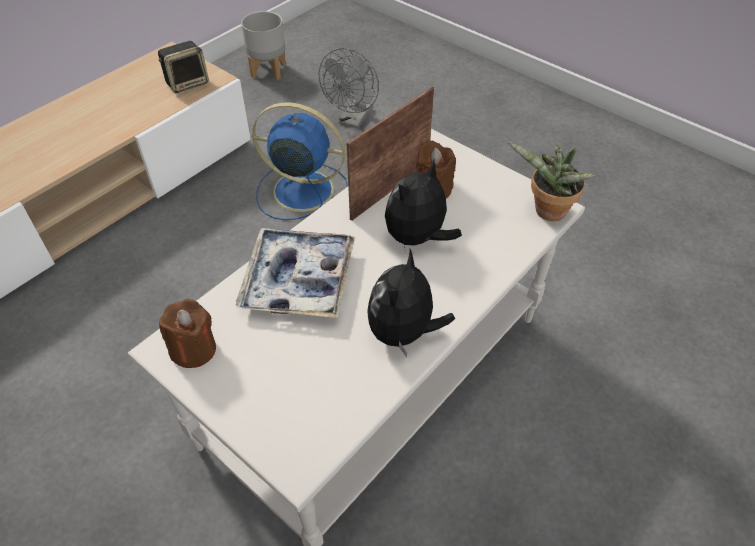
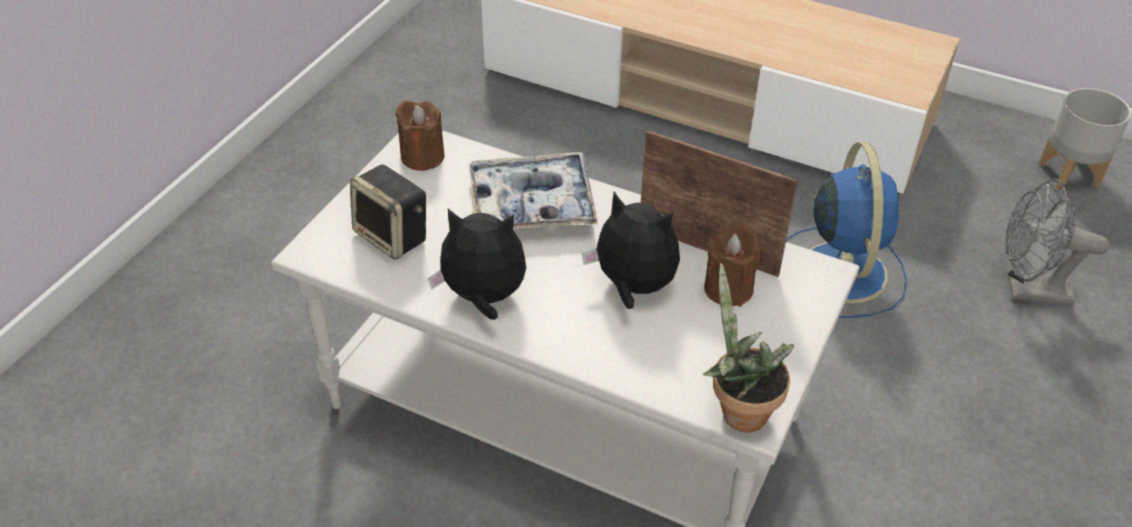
camera: 75 degrees right, 5 degrees down
speaker [158,41,209,93] -> speaker moved to [350,164,426,260]

